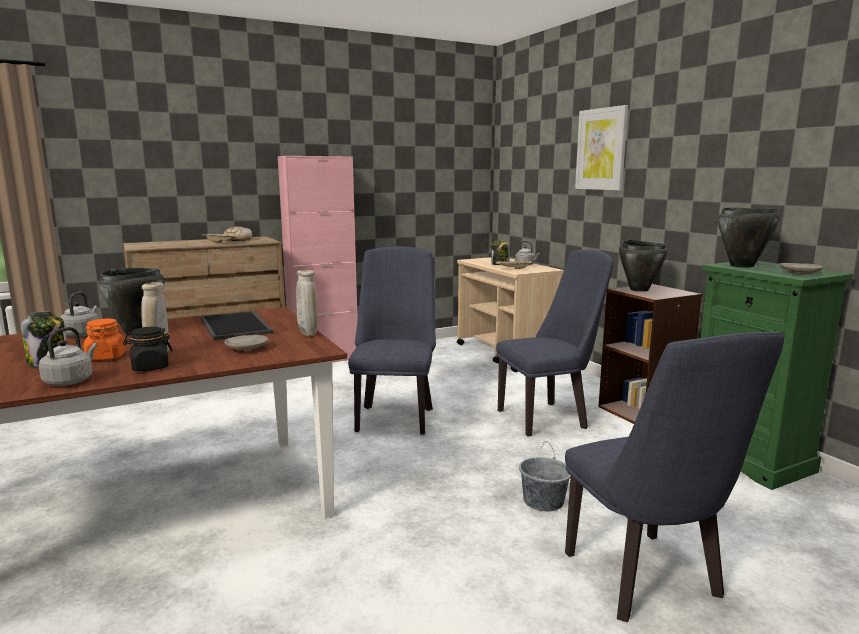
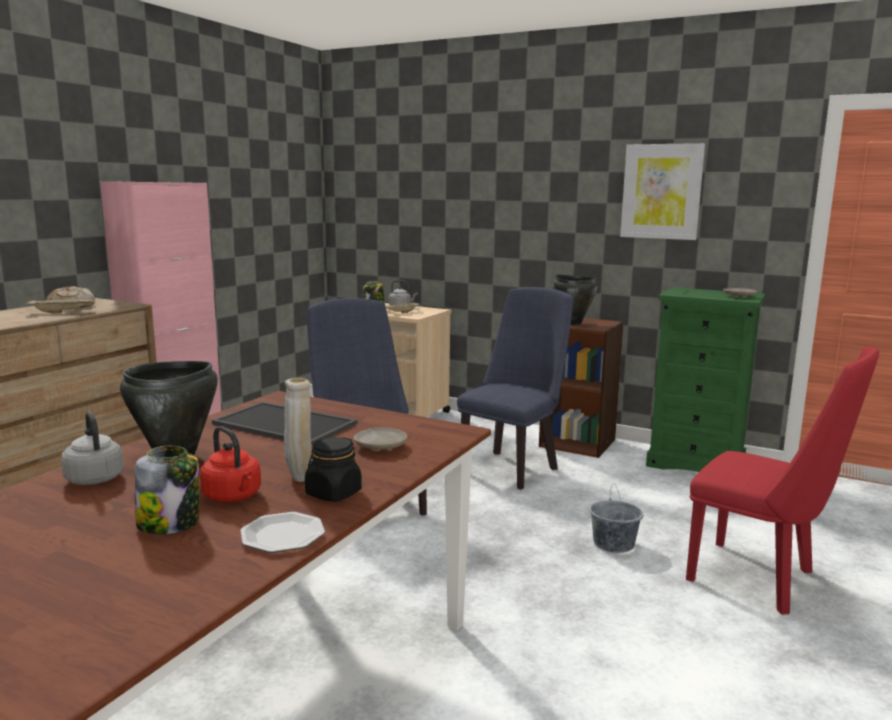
camera: 35 degrees left, 0 degrees up
grey kettle [39,327,97,386] -> plate [240,512,325,553]
orange jar [84,319,126,360] -> red kettle [200,426,261,502]
beige vase [296,270,318,336] -> none
blue chair [565,332,784,622] -> red chair [686,347,879,615]
picture [575,105,628,190] -> picture moved to [620,143,705,240]
black cooking pot [718,207,779,268] -> none

